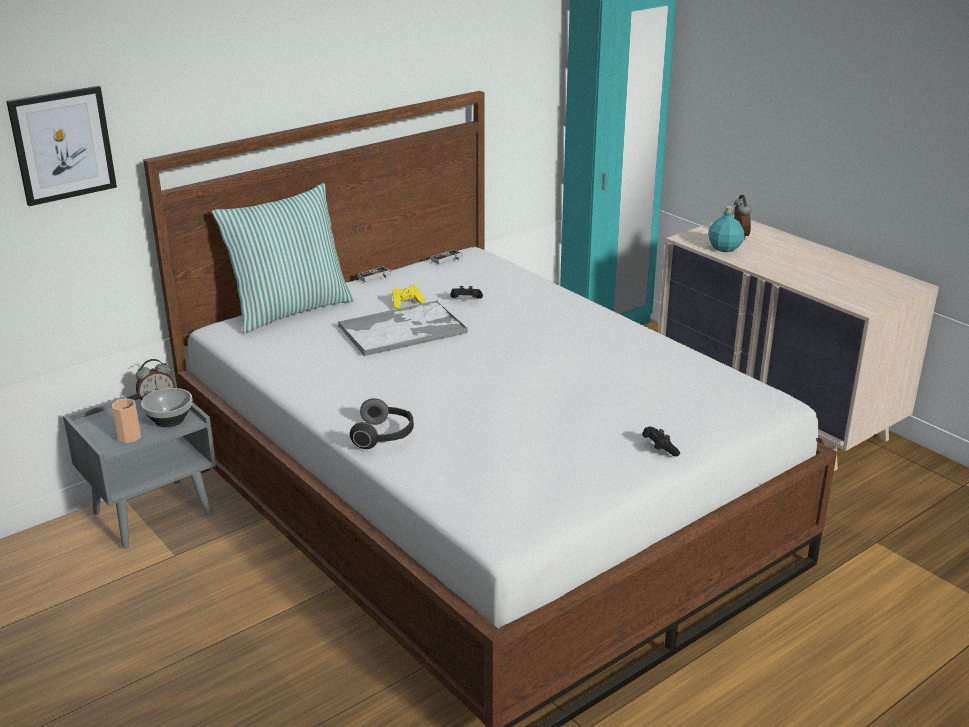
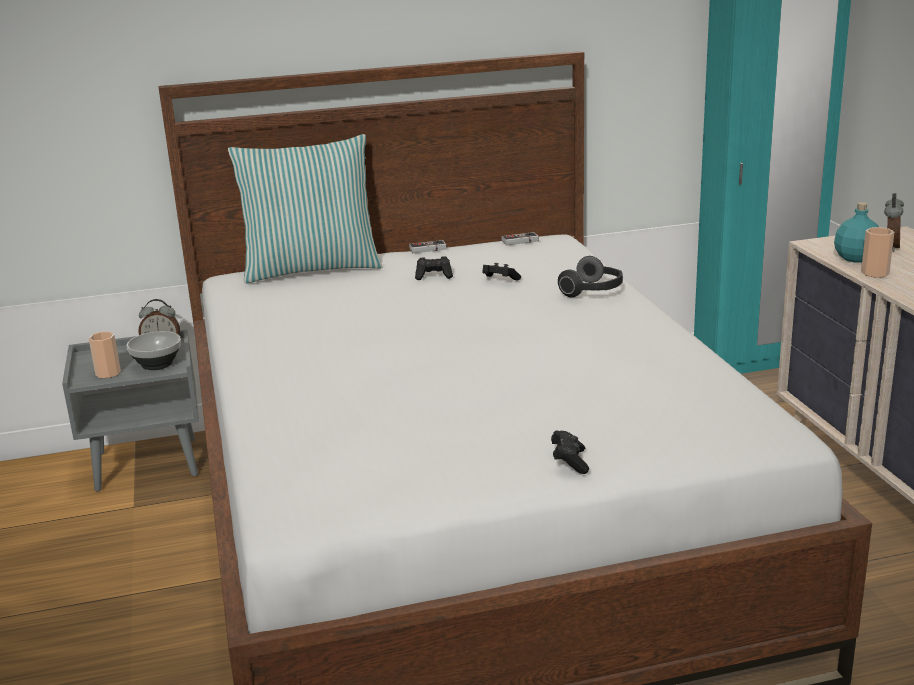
camera: 25 degrees right, 5 degrees down
picture [6,86,117,206] -> none
tray [338,300,468,356] -> none
headphones [350,398,414,449] -> headphones moved to [558,256,623,297]
yellow game controller [392,285,425,309] -> black game controller [415,256,453,280]
none -> cup [861,227,894,278]

